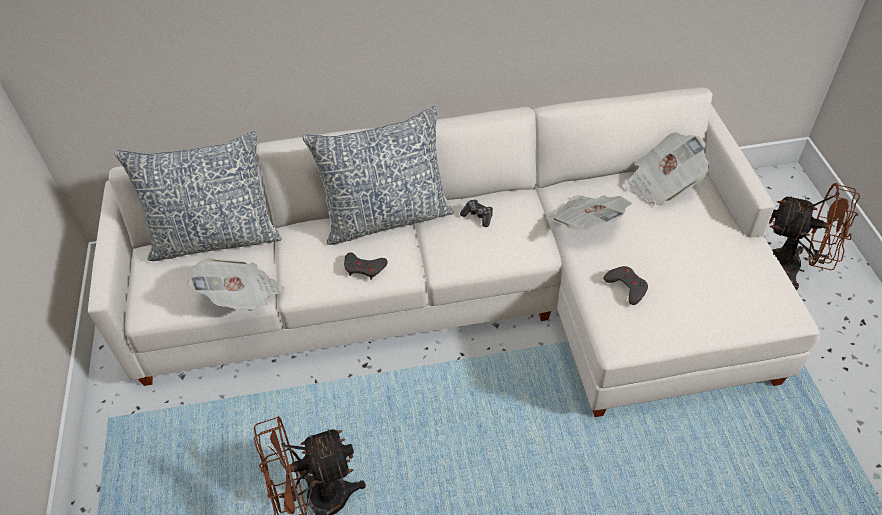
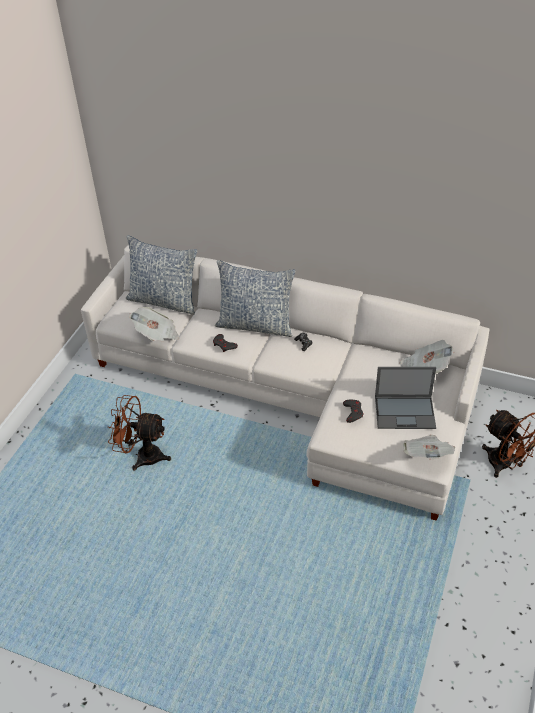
camera: 30 degrees right, 5 degrees down
newspaper [550,195,632,230] -> newspaper moved to [403,435,456,459]
none -> laptop [375,367,436,429]

